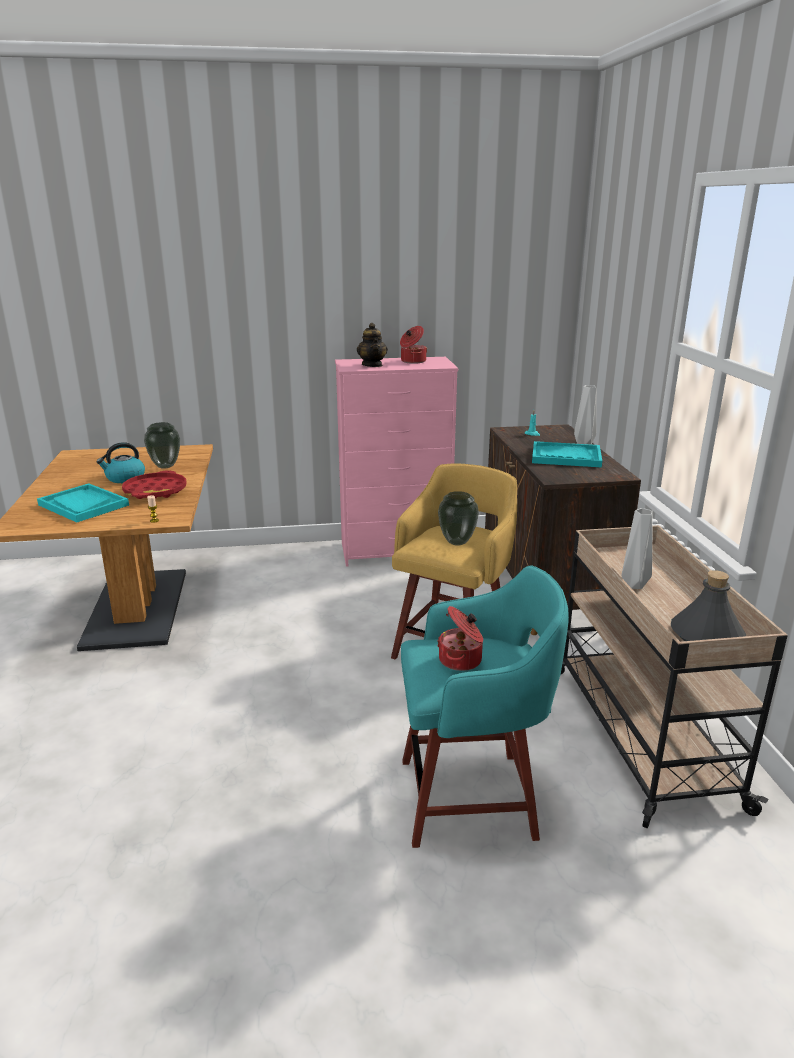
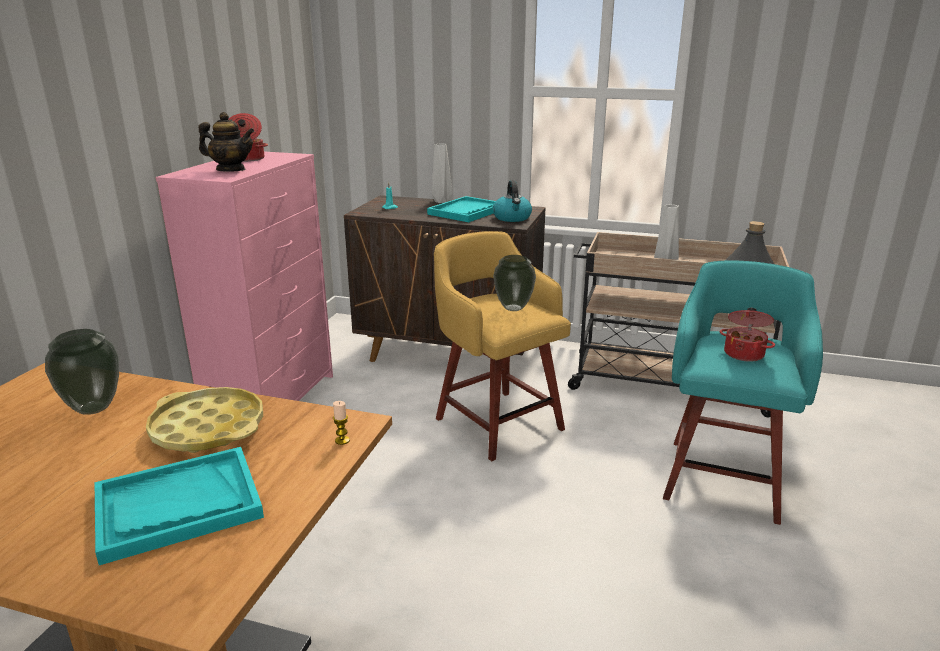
camera: 65 degrees left, 0 degrees up
kettle [96,442,145,483] -> kettle moved to [493,180,532,222]
red tray [122,471,186,499] -> yellow tray [146,387,263,453]

